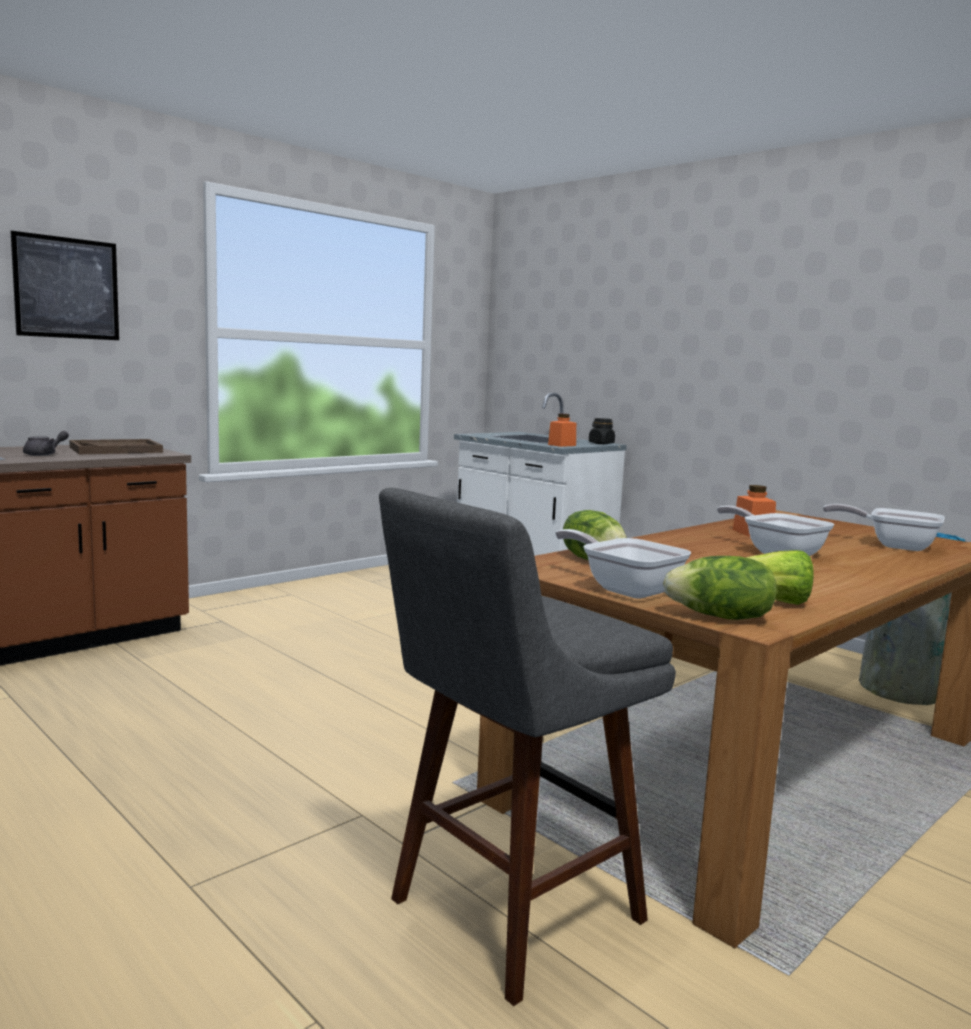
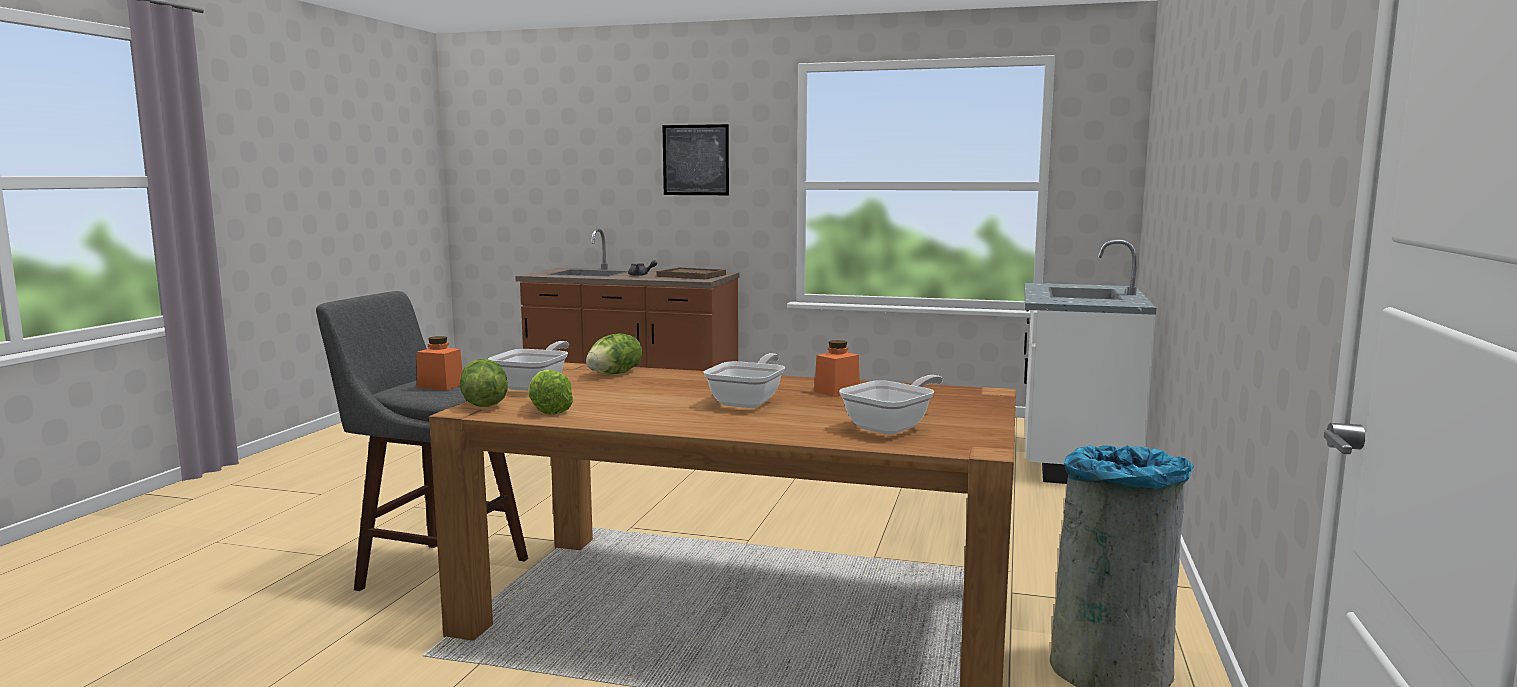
camera: 60 degrees right, 0 degrees up
orange jar [548,414,576,447] -> orange jar moved to [417,336,463,390]
black jar [589,418,615,444] -> none
frying pan [823,504,945,551] -> frying pan turned 45 degrees clockwise [839,375,943,435]

